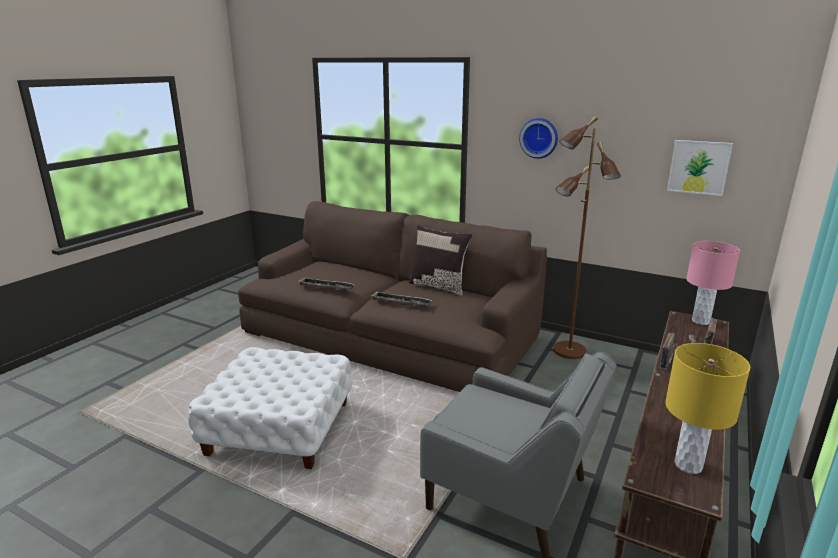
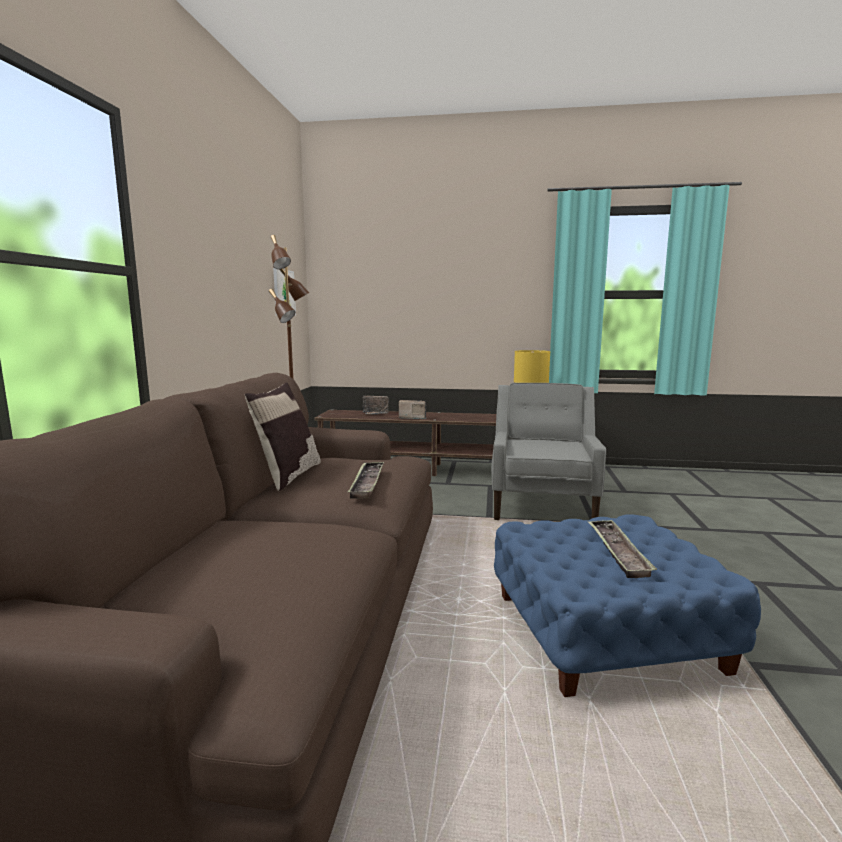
camera: 110 degrees left, 10 degrees down
white ottoman [188,347,352,469] -> blue ottoman [494,514,761,697]
tray [298,277,355,290] -> tray moved to [588,519,657,578]
wall clock [519,118,558,159] -> none
pink table lamp [686,241,740,325] -> none

